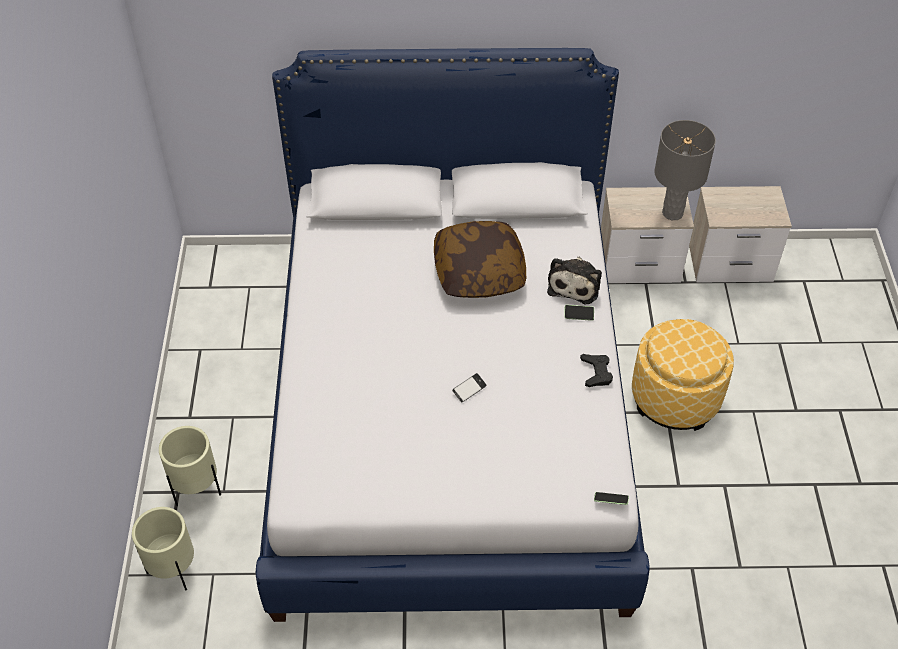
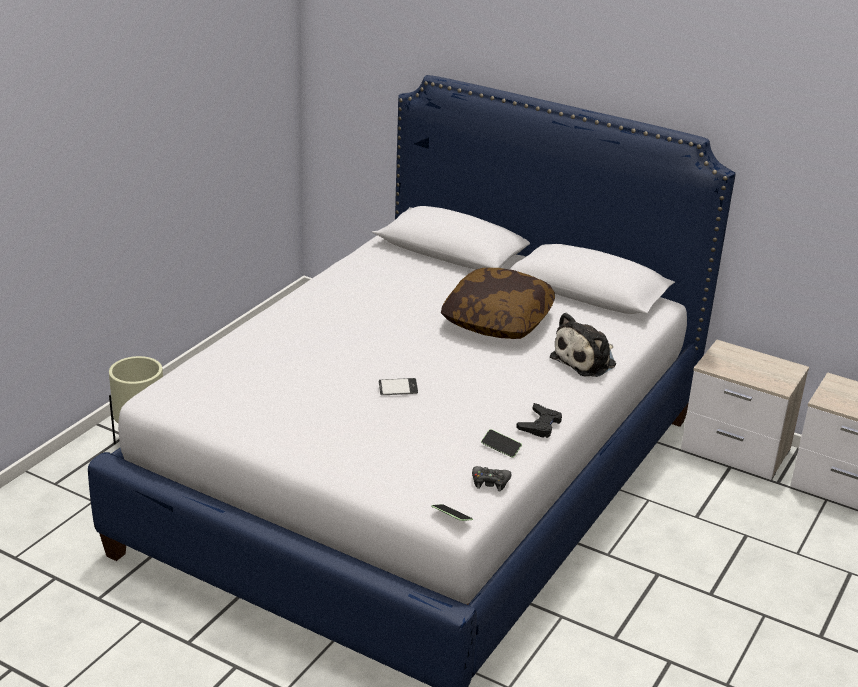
camera: 30 degrees right, 20 degrees down
beige planter [132,507,194,590] -> none
phone [564,305,594,321] -> phone moved to [481,429,522,458]
ottoman [632,319,734,431] -> none
grey table lamp [654,120,716,220] -> none
none -> black game controller [472,466,511,491]

